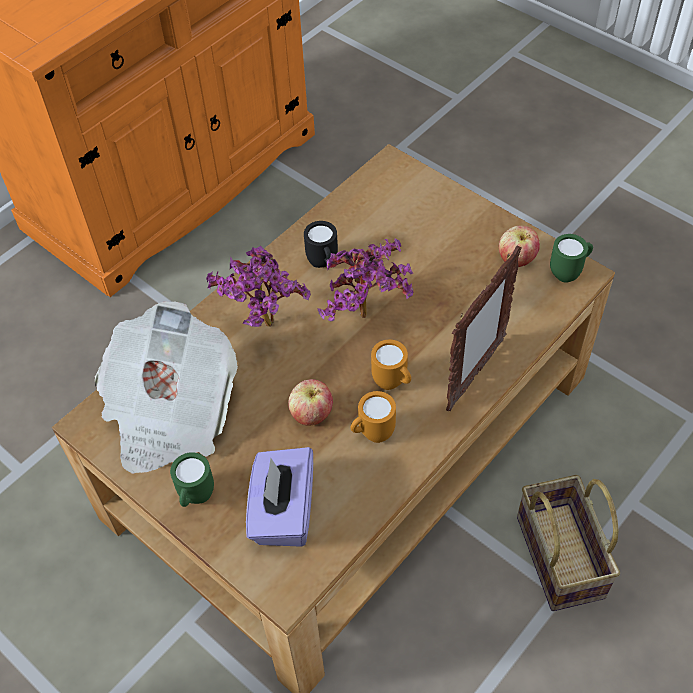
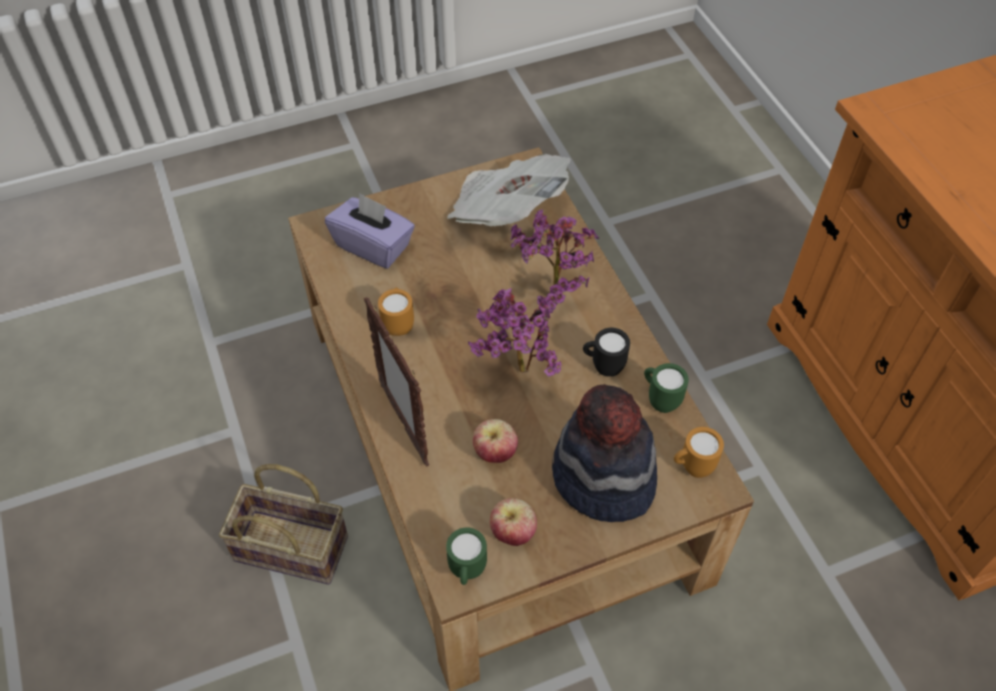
camera: 115 degrees right, 0 degrees up
green mug [170,452,214,507] -> green mug moved to [644,363,689,413]
apple [288,379,333,426] -> apple moved to [473,419,518,463]
orange mug [371,340,411,390] -> orange mug moved to [674,427,724,478]
none -> hat [552,384,657,522]

